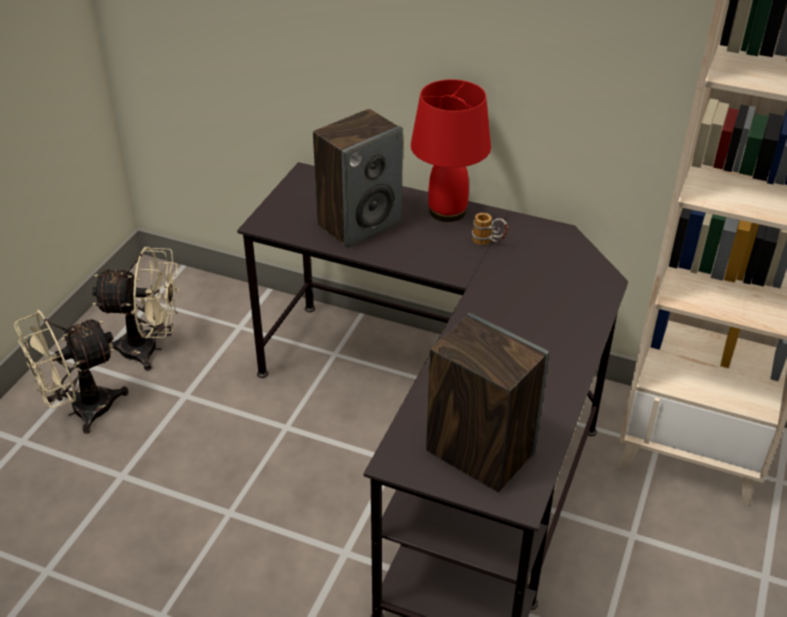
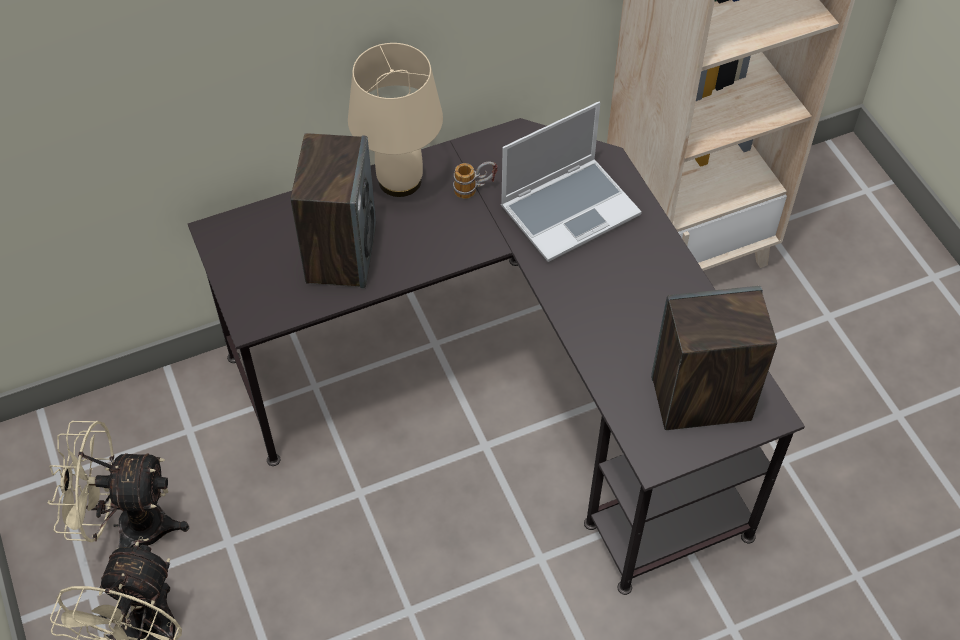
camera: 45 degrees left, 15 degrees up
beige fan [92,247,179,371] -> beige fan turned 135 degrees counterclockwise [48,421,189,548]
red table lamp [411,79,491,222] -> beige table lamp [348,43,443,197]
none -> laptop [501,101,642,262]

